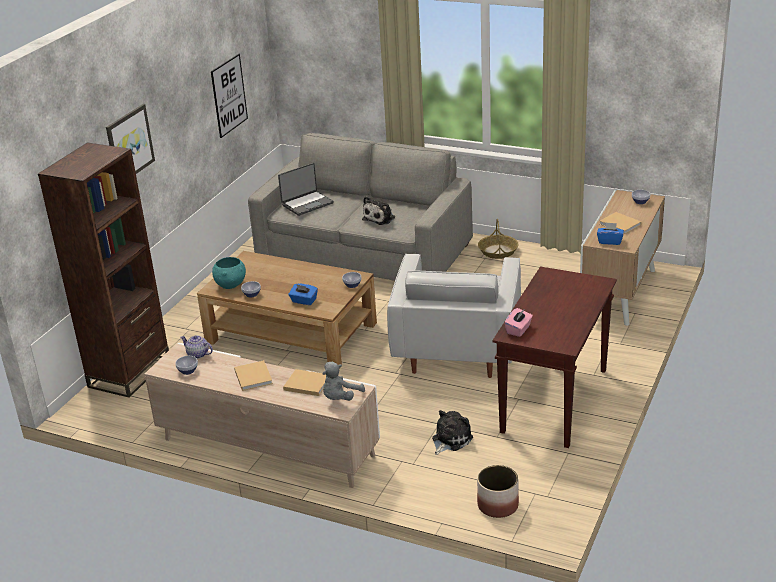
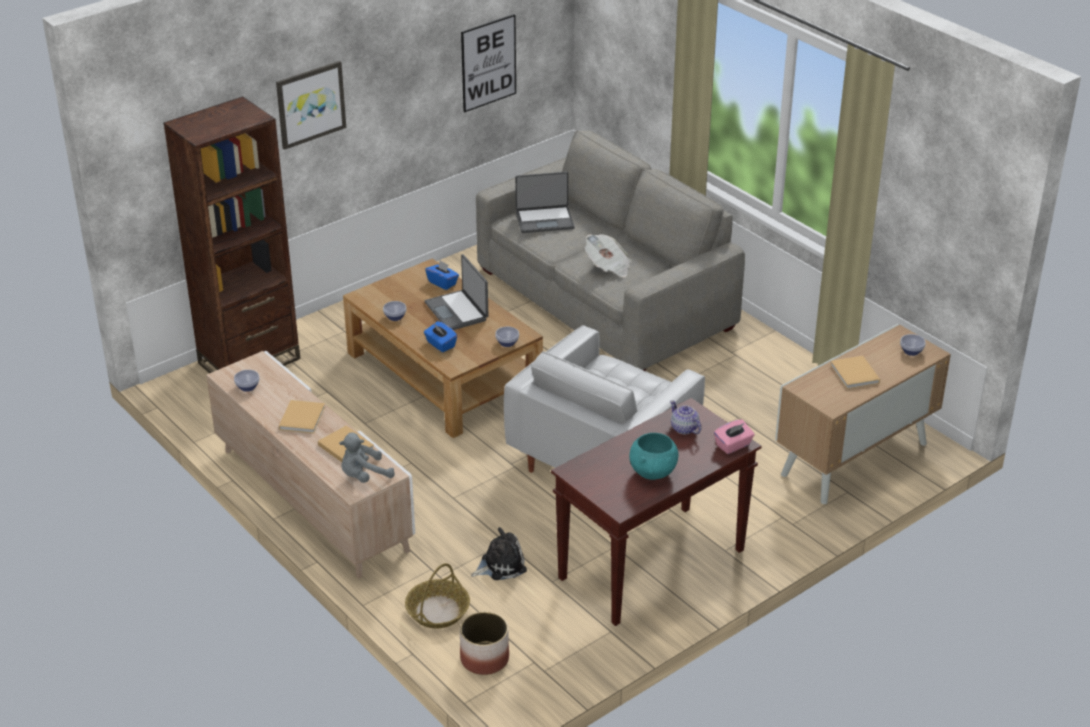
camera: 25 degrees right, 5 degrees up
teapot [181,335,213,359] -> teapot moved to [670,400,701,434]
turquoise bowl [212,257,246,289] -> turquoise bowl moved to [629,433,678,480]
plush toy [362,196,395,225] -> newspaper [585,234,632,277]
basket [478,219,519,259] -> basket moved to [405,563,470,629]
pink tissue box [505,308,533,337] -> pink tissue box moved to [714,419,755,454]
blue tissue box [597,222,624,245] -> blue tissue box moved to [425,260,459,290]
none -> laptop [425,254,488,330]

